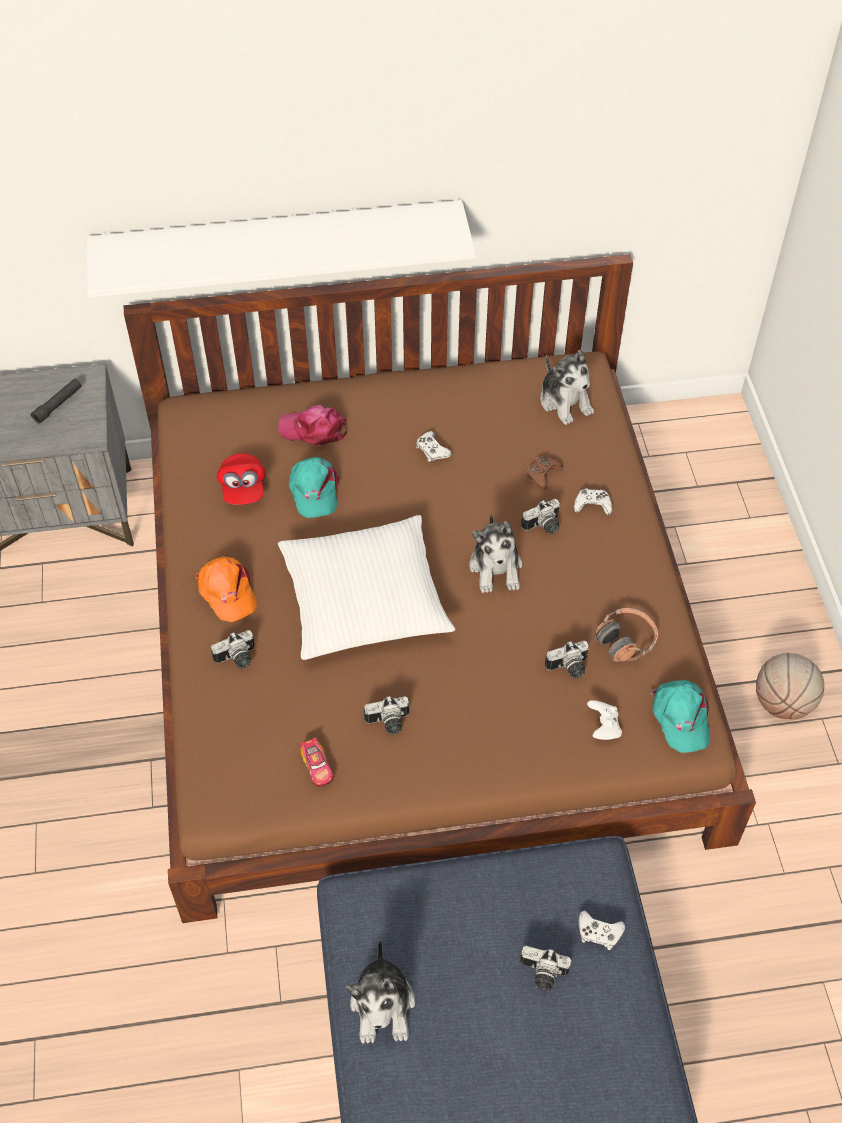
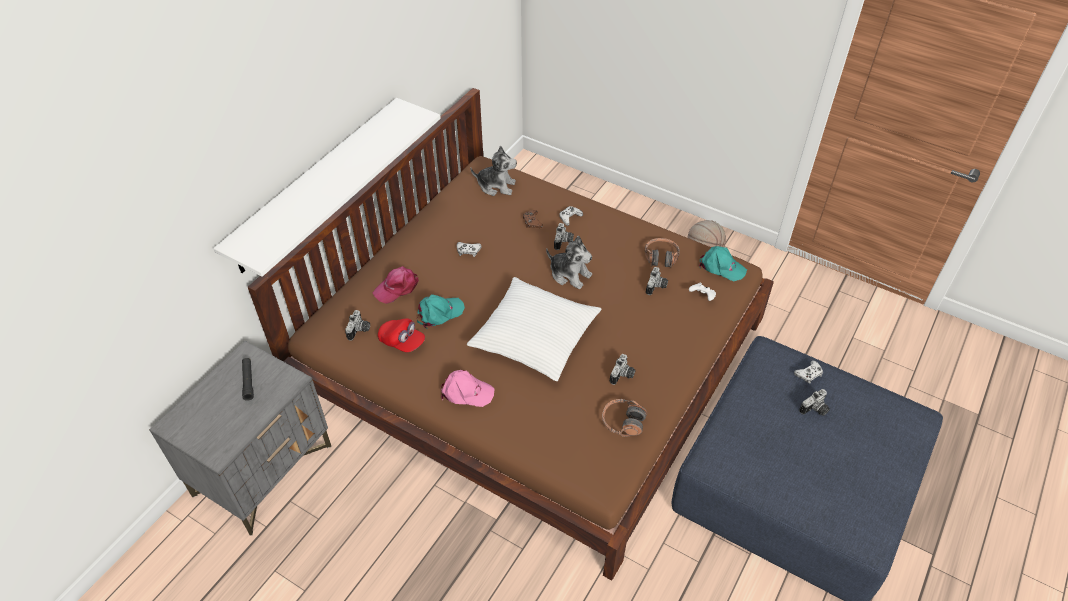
camera: 50 degrees left, 5 degrees down
orange cap [196,556,257,622] -> pink cap [441,370,494,407]
camera [211,630,255,668] -> camera moved to [345,310,370,341]
turquoise cap [289,457,339,518] -> turquoise cap turned 60 degrees counterclockwise [417,295,465,329]
toy car [300,737,334,787] -> headphones [602,399,647,437]
plush toy [346,939,415,1044] -> none

